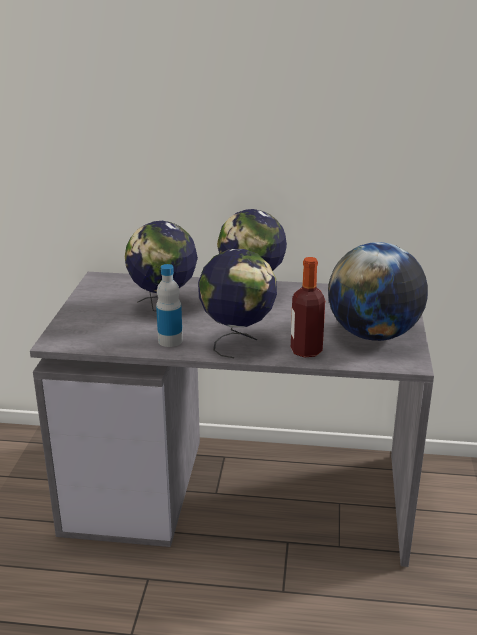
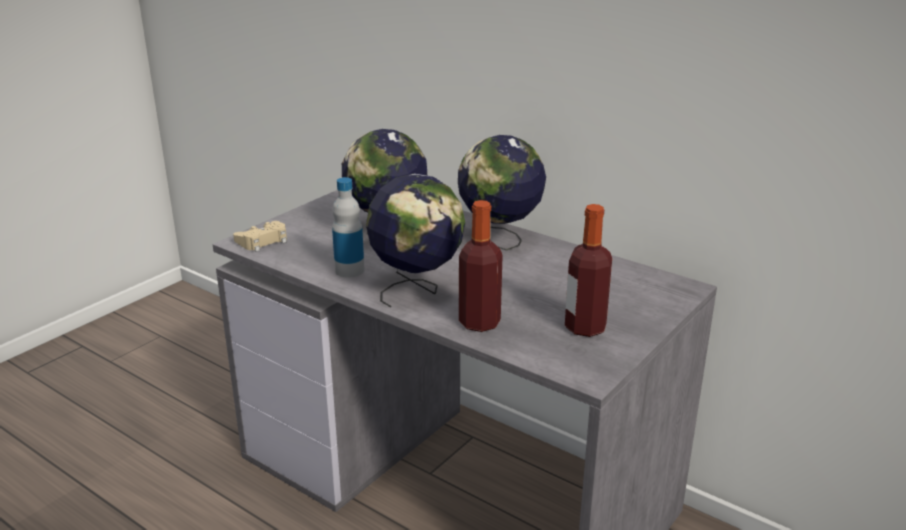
camera: 30 degrees right, 0 degrees up
globe [328,242,428,341] -> bottle [565,204,612,337]
none -> beige game controller [233,221,287,252]

